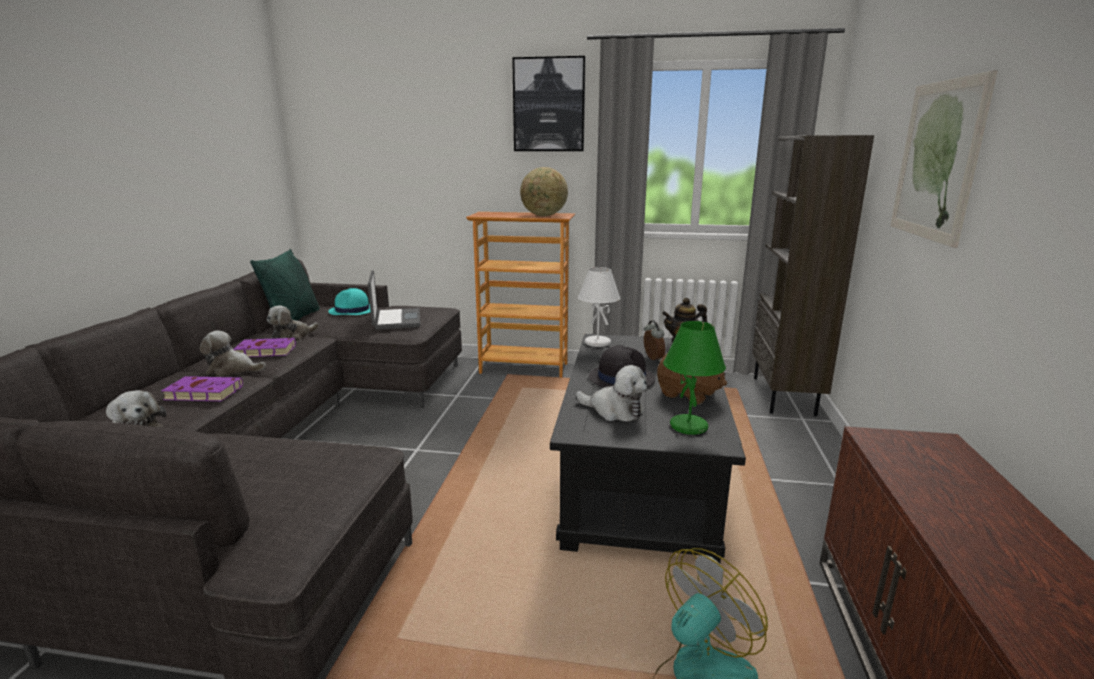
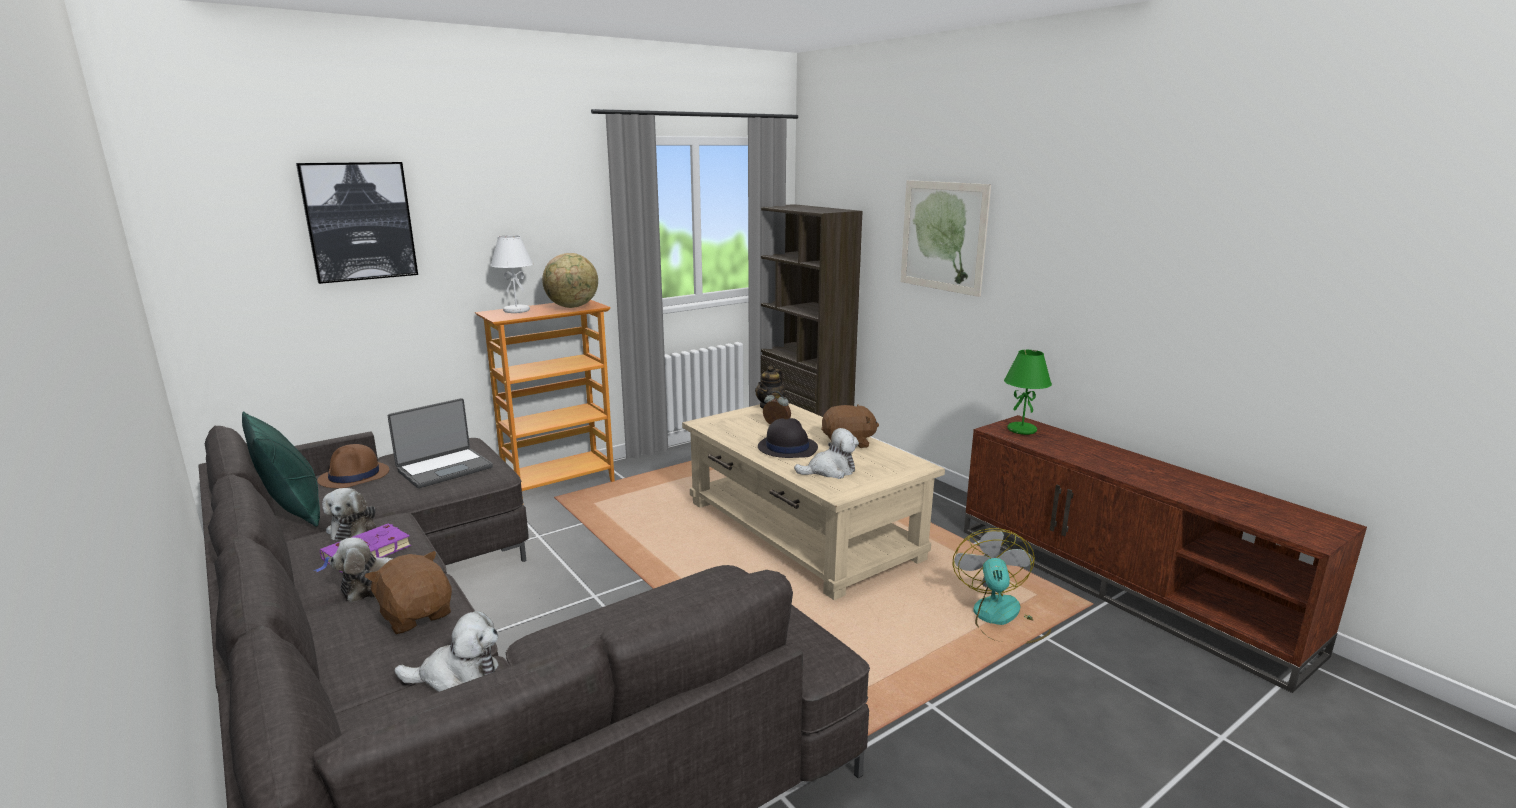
camera: 45 degrees left, 0 degrees up
purple book [161,376,243,401] -> brown plush toy [364,551,452,634]
turquoise hat [328,288,371,315] -> brown hat [318,444,389,488]
laptop [368,270,421,330] -> laptop turned 105 degrees clockwise [388,398,493,488]
picture [512,56,586,151] -> picture moved to [296,162,418,284]
black coffee table [550,334,746,564] -> beige coffee table [682,403,945,600]
white table lamp [578,267,620,347] -> white table lamp moved to [490,235,533,313]
green table lamp [663,321,726,435] -> green table lamp moved to [1004,350,1052,435]

